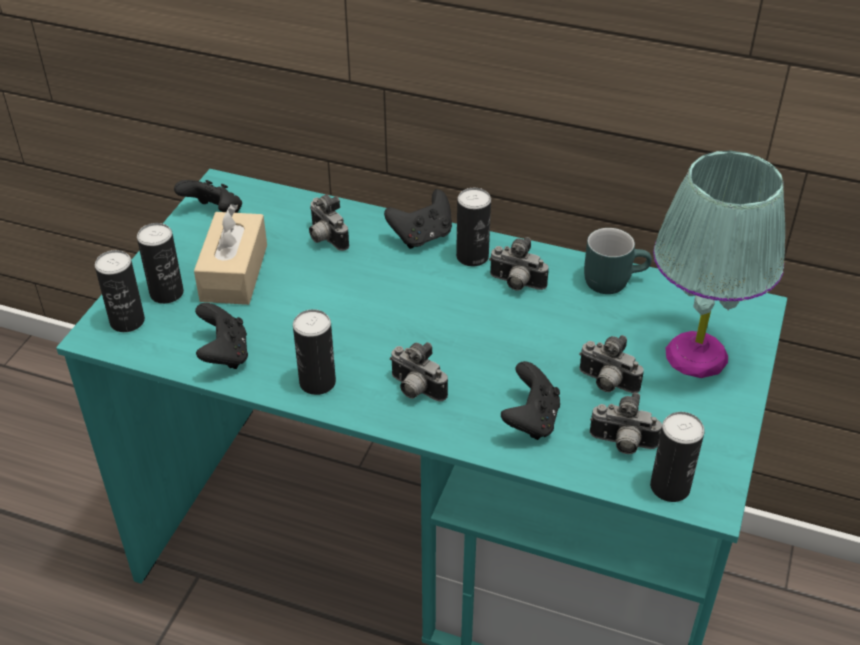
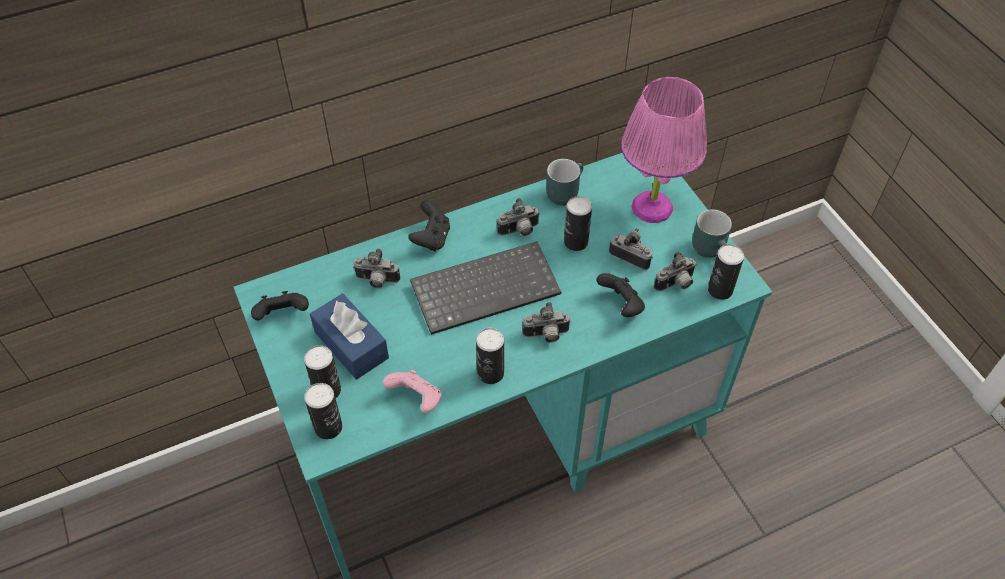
camera: 45 degrees left, 10 degrees up
beige tissue box [194,204,267,305] -> blue tissue box [310,294,389,379]
black game controller [195,303,248,369] -> pink game controller [383,370,442,413]
can [456,188,491,266] -> can moved to [564,196,592,251]
camera [579,335,644,393] -> camera turned 135 degrees counterclockwise [609,228,653,270]
turquoise table lamp [653,150,785,378] -> pink table lamp [621,77,707,223]
none -> keyboard [410,241,561,335]
none -> turquoise mug [692,209,732,258]

